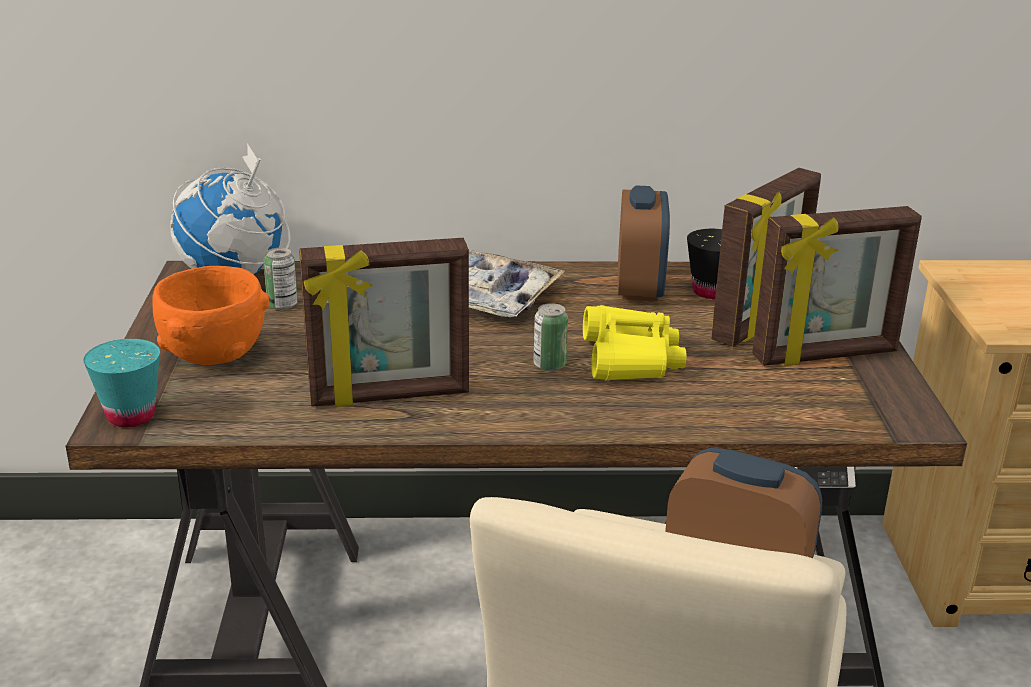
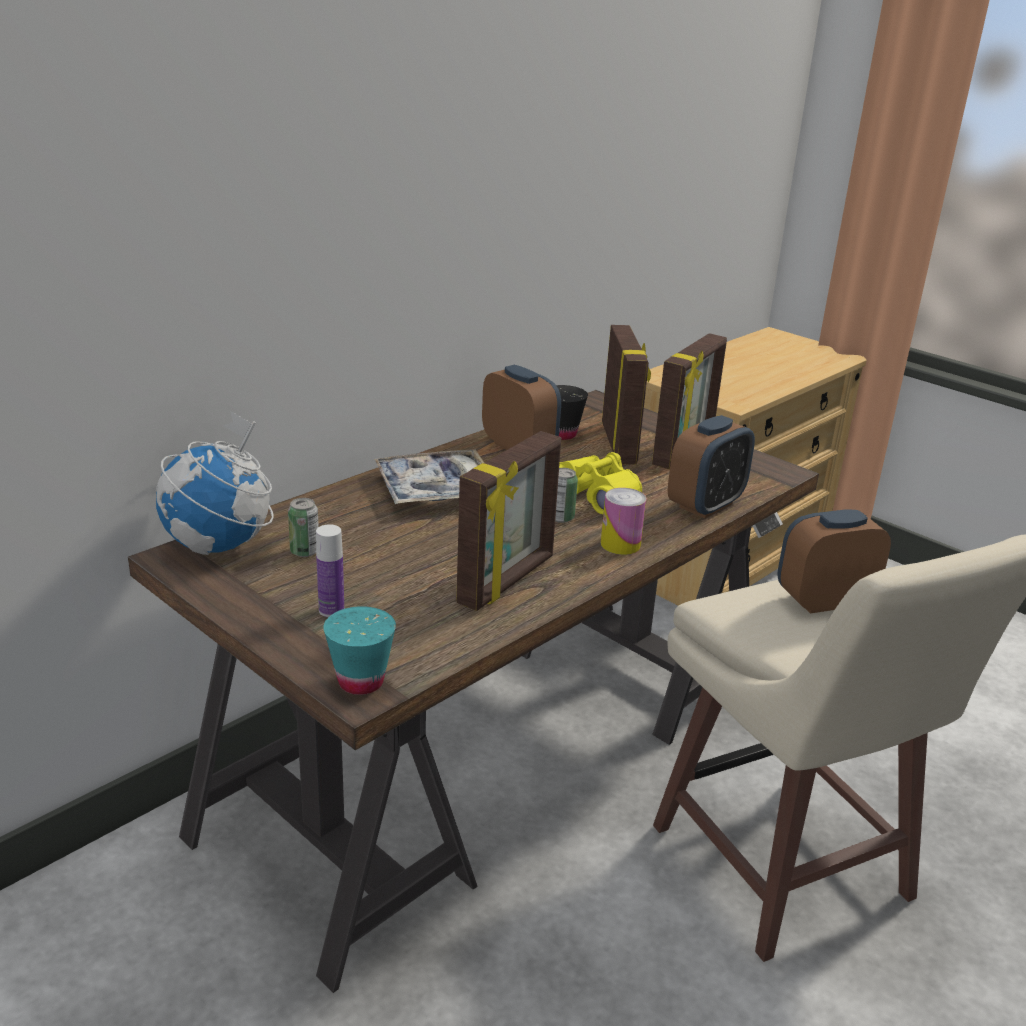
camera: 45 degrees left, 0 degrees up
orange bowl [152,266,270,365] -> bottle [316,524,344,617]
none -> can [601,488,646,555]
none -> alarm clock [668,415,755,518]

